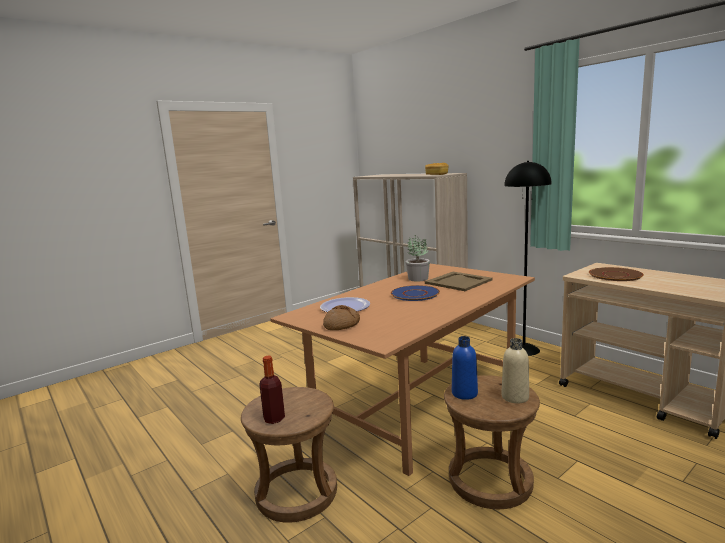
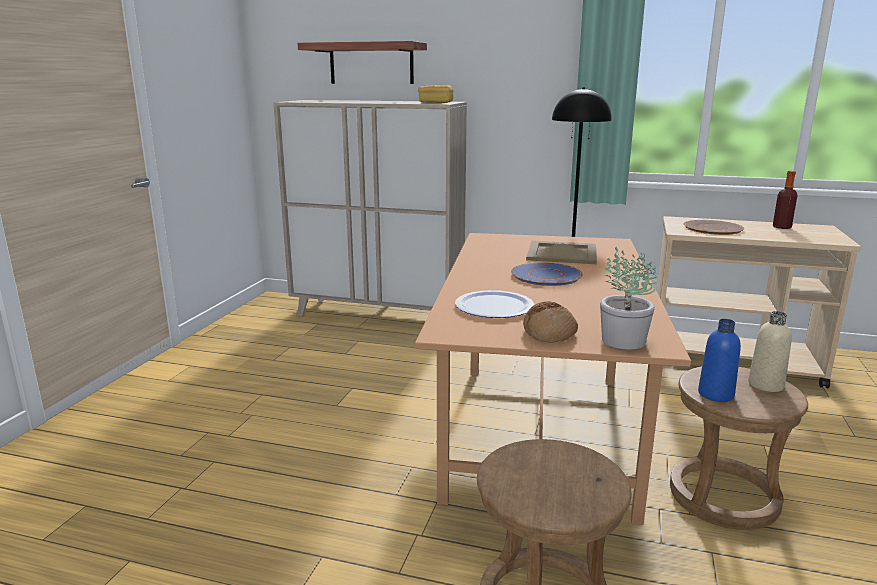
camera: 35 degrees left, 5 degrees up
bottle [259,356,285,424] -> bottle moved to [773,171,798,229]
potted plant [406,235,430,282] -> potted plant moved to [600,247,657,350]
none -> shelf [297,41,427,84]

